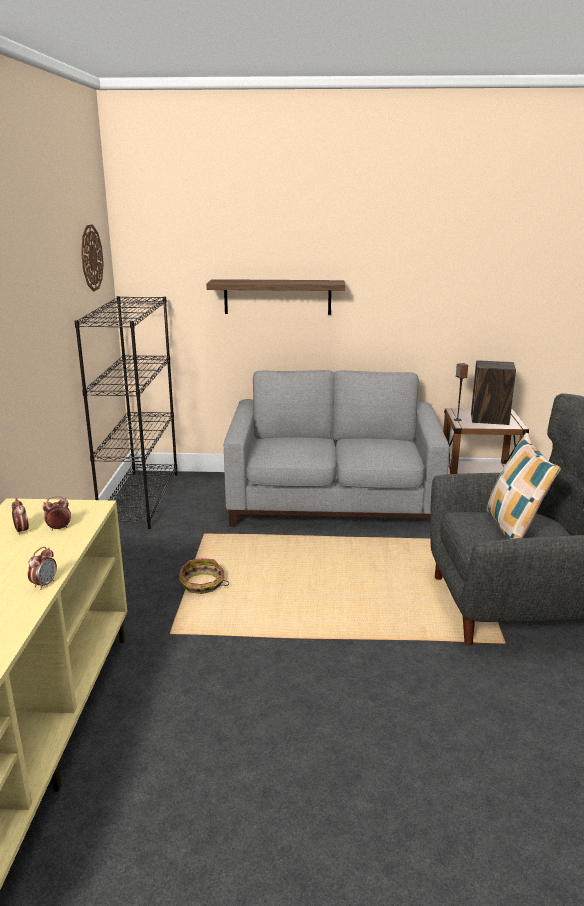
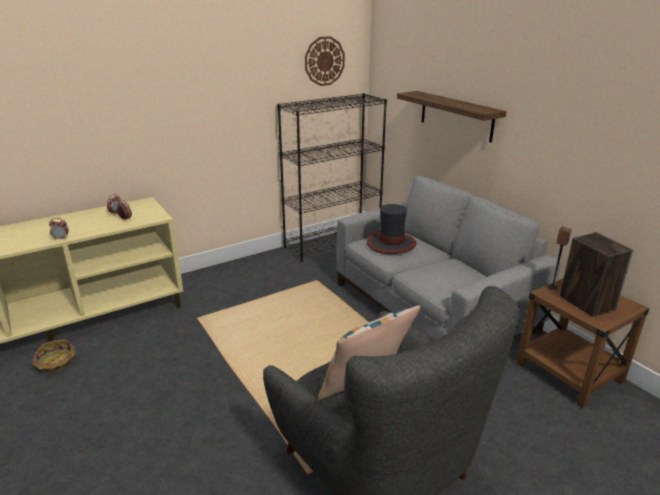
camera: 55 degrees right, 5 degrees up
basket [179,558,229,594] -> basket moved to [32,339,75,375]
none -> hat [367,204,417,254]

